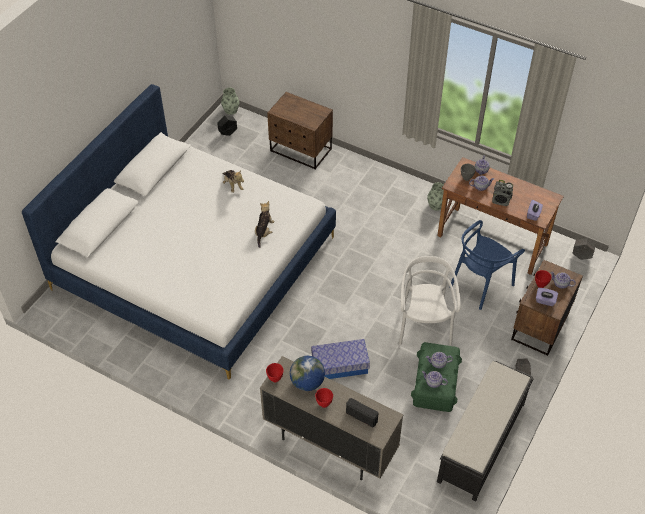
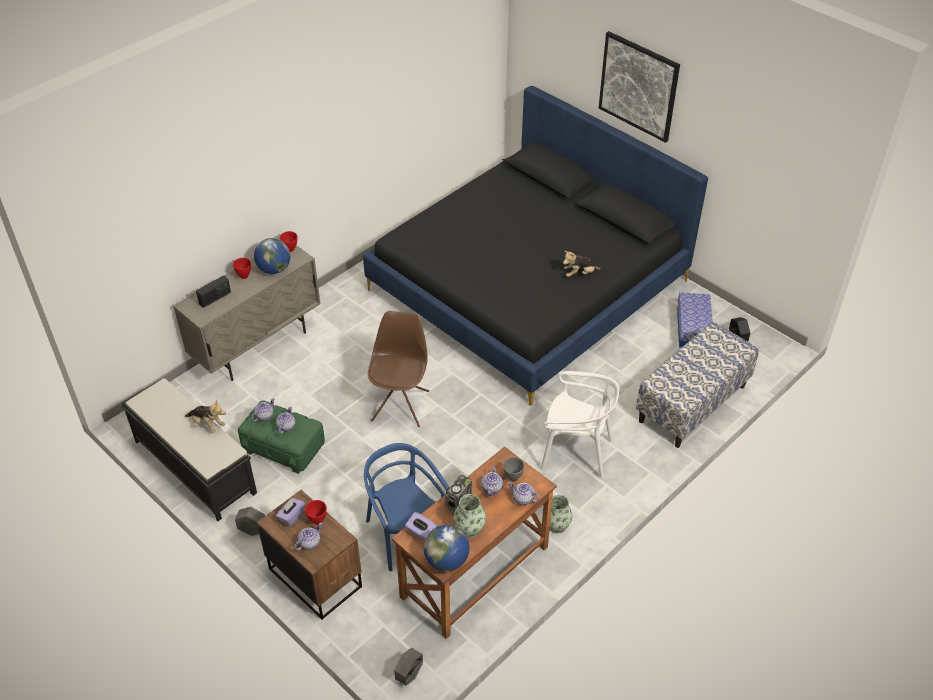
camera: 105 degrees right, 5 degrees down
white bed [22,84,336,380] -> black bed [363,86,708,406]
vase [221,88,239,115] -> vase moved to [453,494,486,538]
plush toy [255,201,274,248] -> plush toy moved to [185,401,226,433]
brown nightstand [267,92,333,170] -> bench [636,322,759,448]
storage box [311,339,370,379] -> storage box moved to [677,293,713,348]
white chair [399,256,461,345] -> white chair moved to [540,371,620,478]
none -> brown chair [368,311,429,427]
none -> globe [424,525,469,571]
none -> picture [599,31,680,143]

